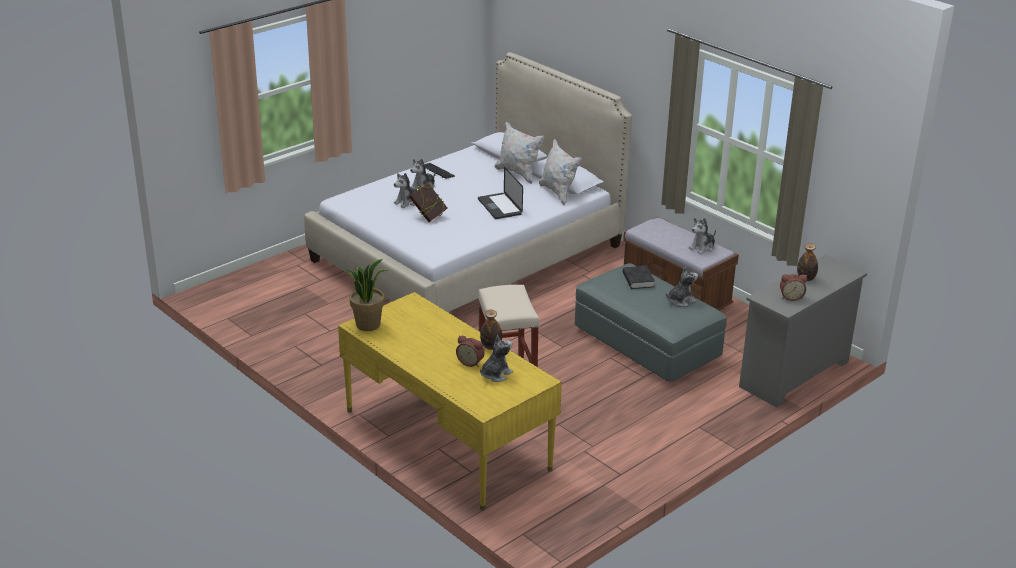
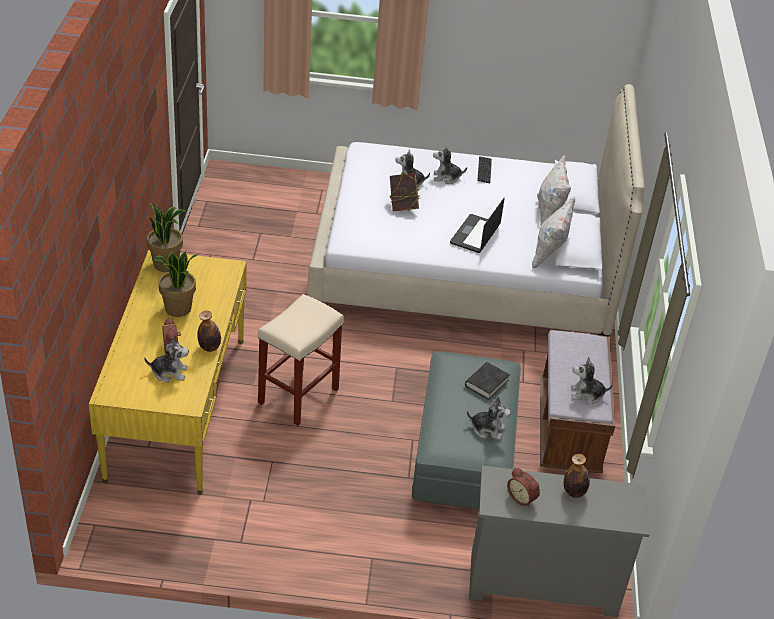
camera: 45 degrees right, 10 degrees up
none -> potted plant [151,250,199,317]

